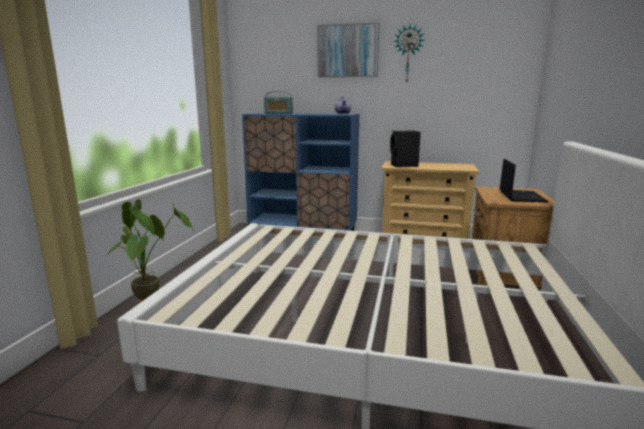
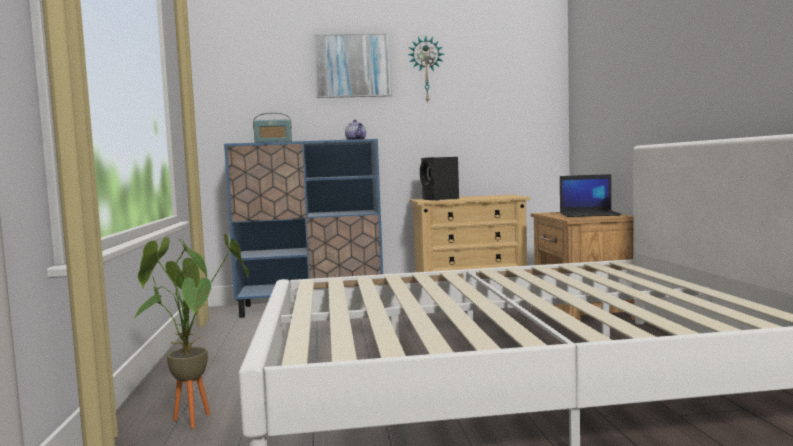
camera: 20 degrees left, 10 degrees down
laptop [500,158,549,202] -> laptop turned 105 degrees clockwise [560,174,622,217]

